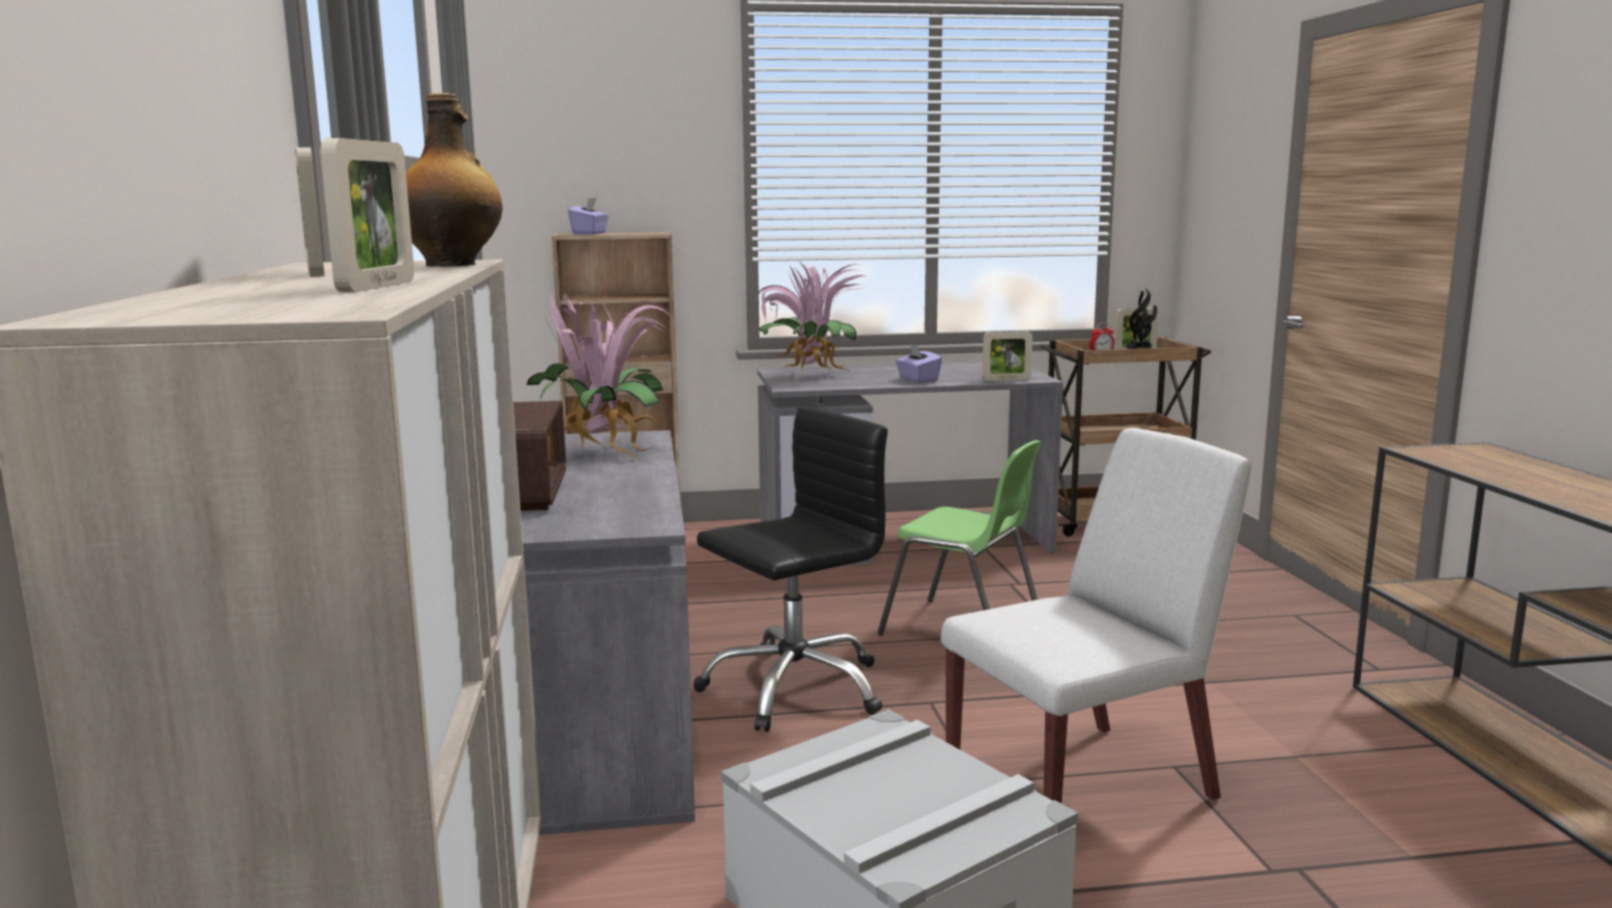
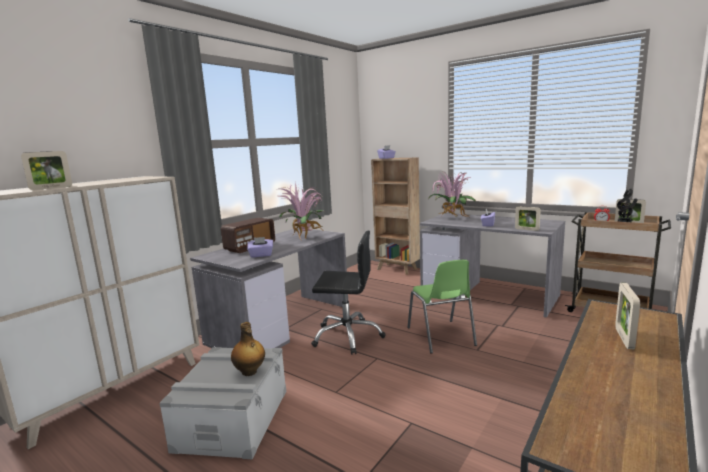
camera: 45 degrees right, 0 degrees up
picture frame [295,147,324,277] -> picture frame moved to [615,283,640,350]
bottle [406,93,503,267] -> bottle moved to [231,322,265,376]
white chair [941,428,1252,804] -> none
none -> purple tissue box [247,237,273,257]

